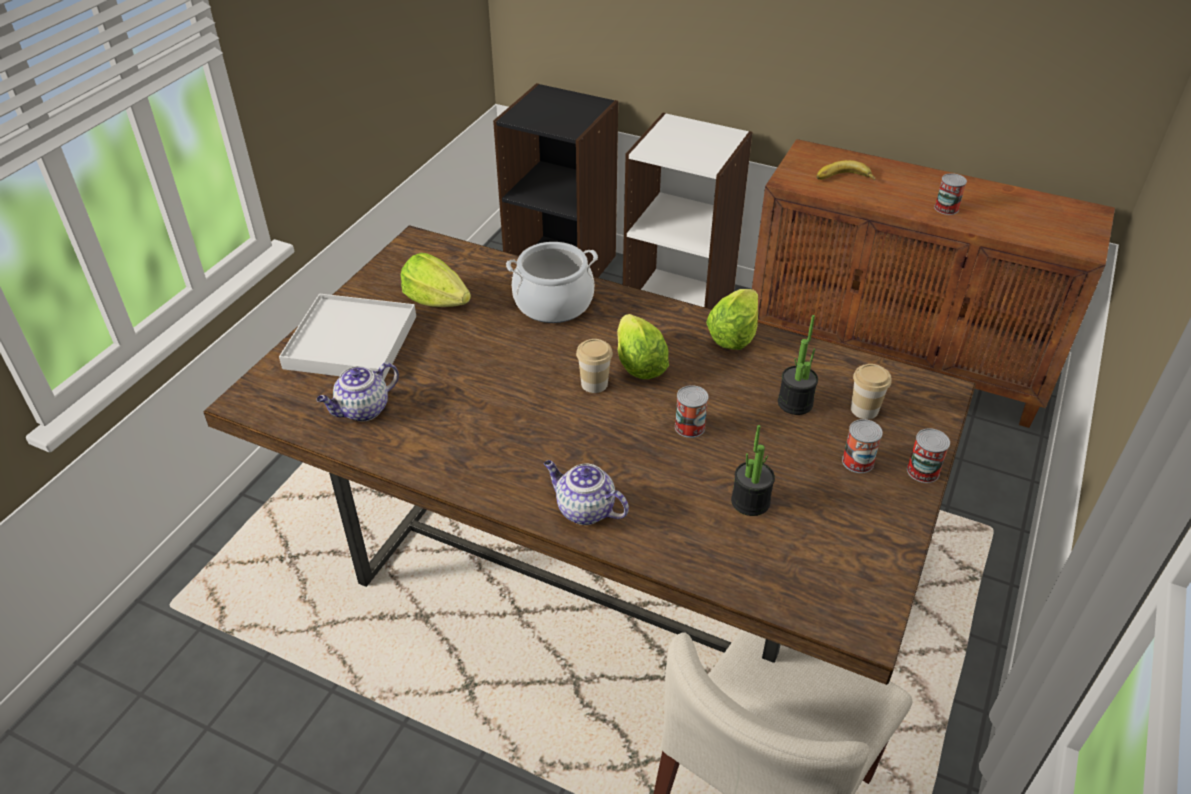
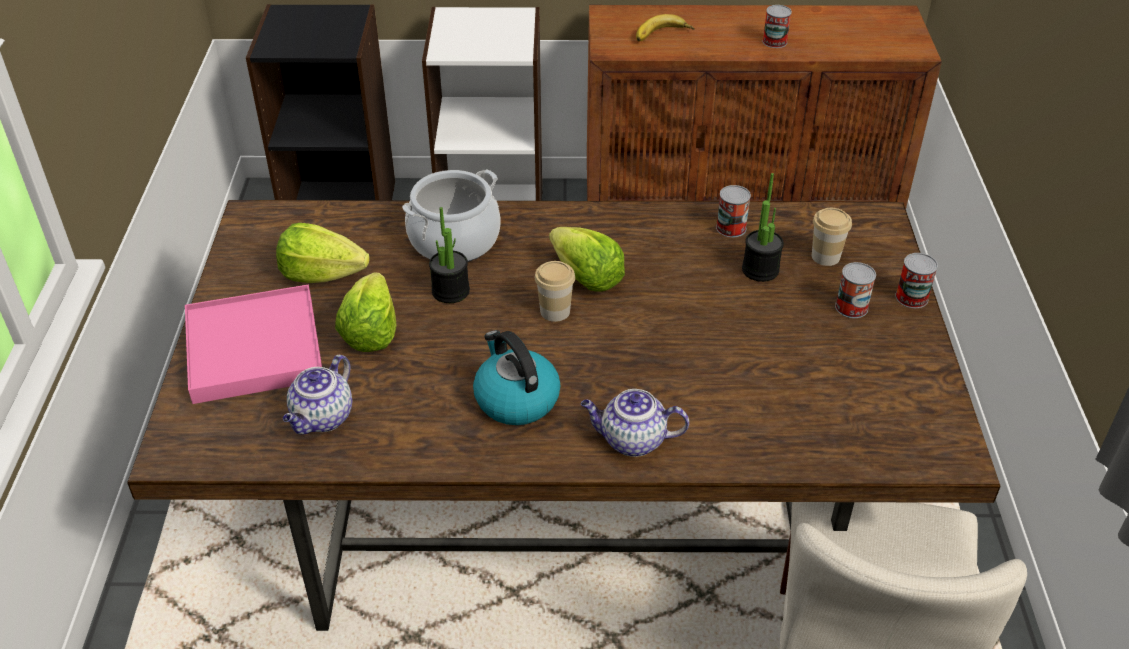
camera: 25 degrees left, 0 degrees up
white tray [279,294,416,380] -> pink tray [185,285,322,404]
can [675,385,708,438] -> can moved to [716,185,751,237]
lettuce [706,289,758,350] -> lettuce moved to [335,272,397,352]
potted plant [731,425,775,516] -> potted plant moved to [429,207,470,303]
none -> kettle [473,330,561,425]

